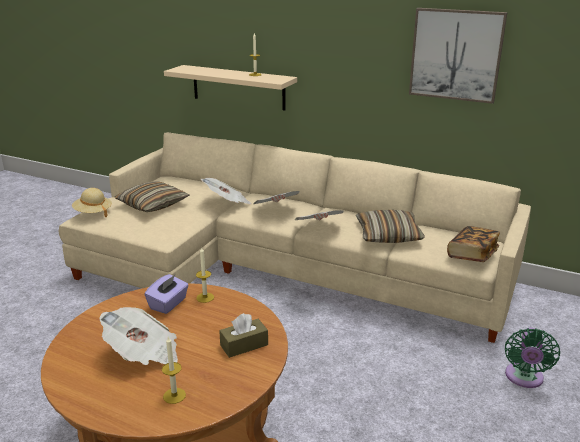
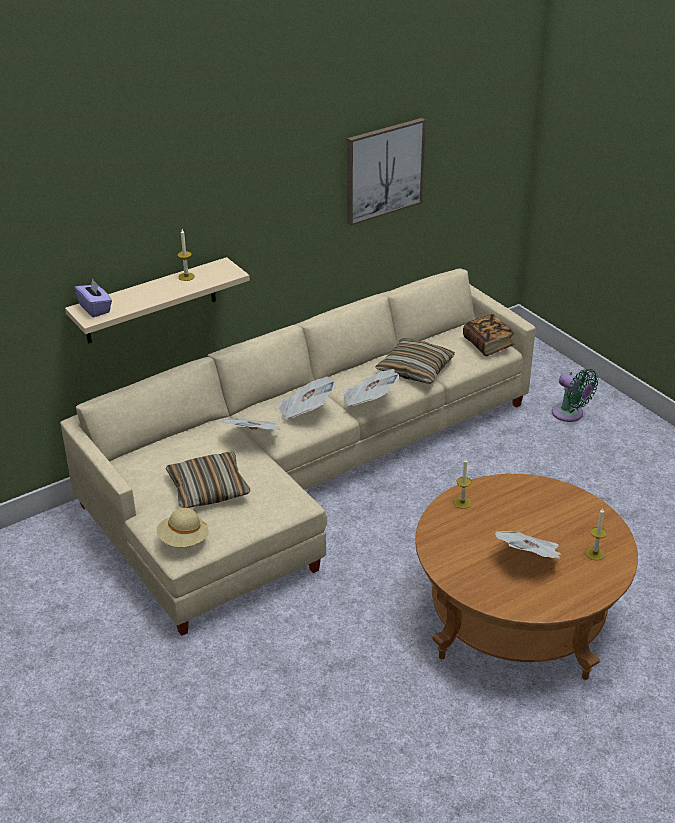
camera: 60 degrees left, 10 degrees up
purple tissue box [144,274,189,314] -> purple tissue box moved to [74,278,112,318]
brown tissue box [219,313,268,358] -> none

